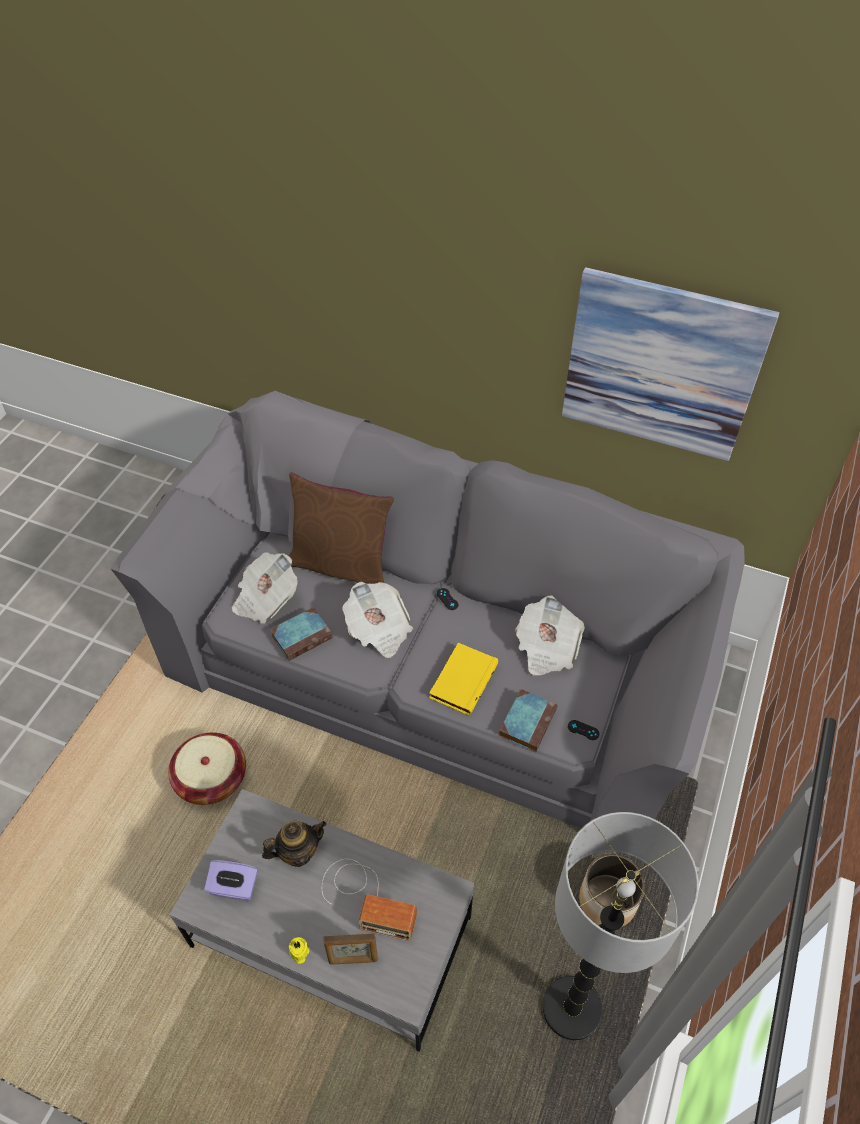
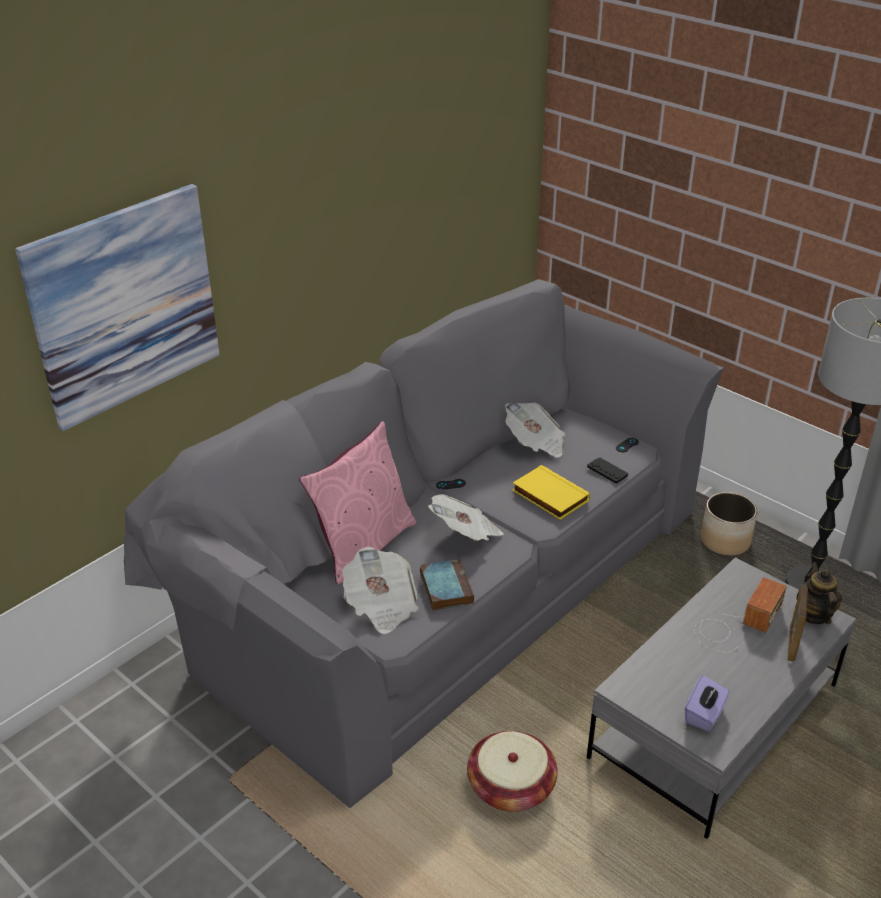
camera: 70 degrees left, 15 degrees down
teapot [262,821,326,867] -> teapot moved to [796,562,842,624]
brown pillow [289,472,394,584] -> pink pillow [299,421,416,584]
yellow candle [289,937,309,964] -> none
book [499,689,557,752] -> black game controller [587,457,628,484]
picture [562,267,779,461] -> picture moved to [15,184,220,431]

